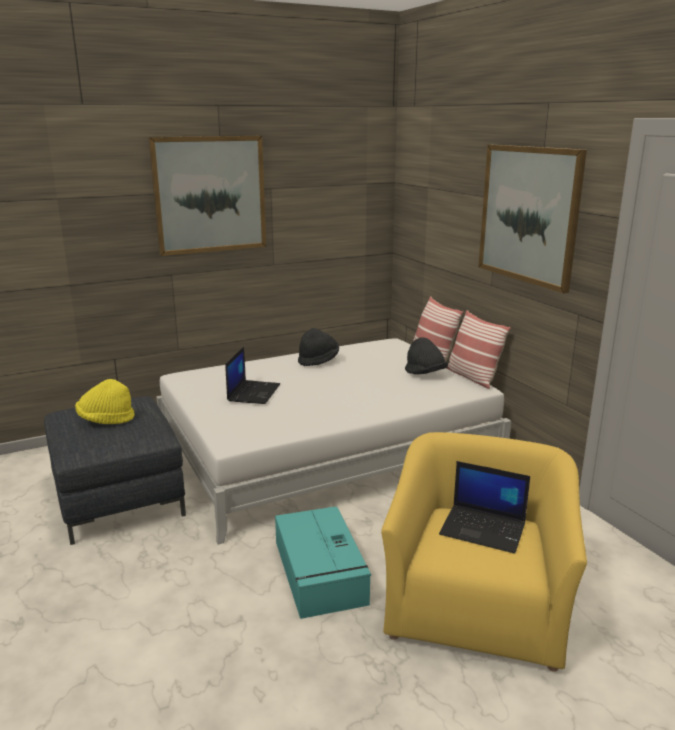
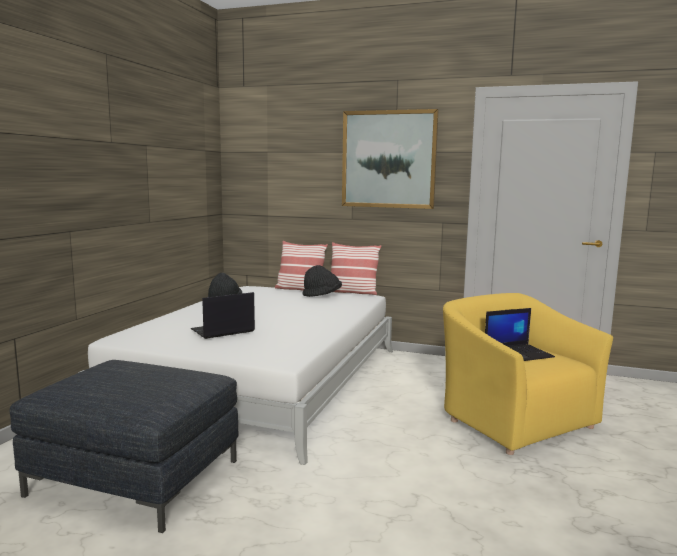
camera: 45 degrees left, 10 degrees down
yellow hat [75,379,135,424] -> none
picture [148,136,266,256] -> none
laptop [225,347,280,404] -> laptop turned 90 degrees counterclockwise [190,292,255,339]
turquoise storage box [275,506,371,619] -> none

